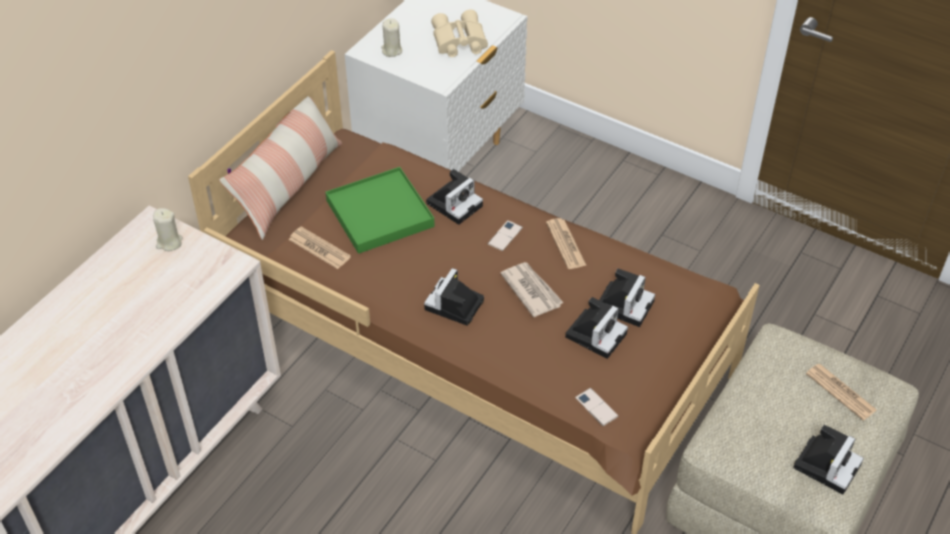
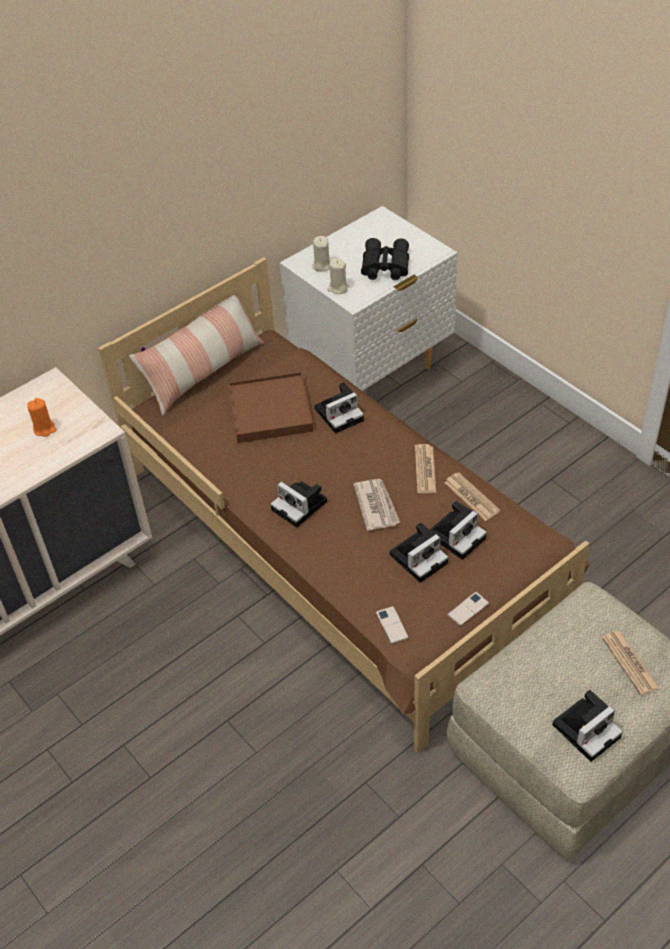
camera: 20 degrees right, 0 degrees up
beige candle [153,208,183,251] -> beige candle moved to [327,258,349,294]
newspaper [289,226,351,269] -> newspaper moved to [444,472,500,521]
green tray [326,167,435,254] -> brown tray [228,372,313,443]
camera [424,268,484,326] -> camera turned 90 degrees counterclockwise [270,481,327,527]
beige binoculars [431,10,488,57] -> black binoculars [361,238,409,280]
phone [488,220,523,251] -> phone moved to [447,592,489,626]
none -> orange candle [27,398,57,437]

